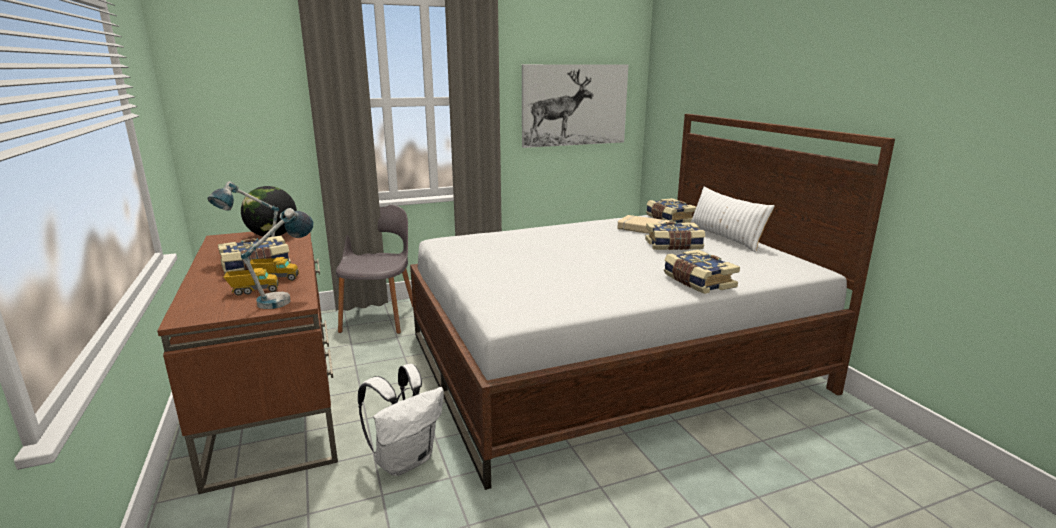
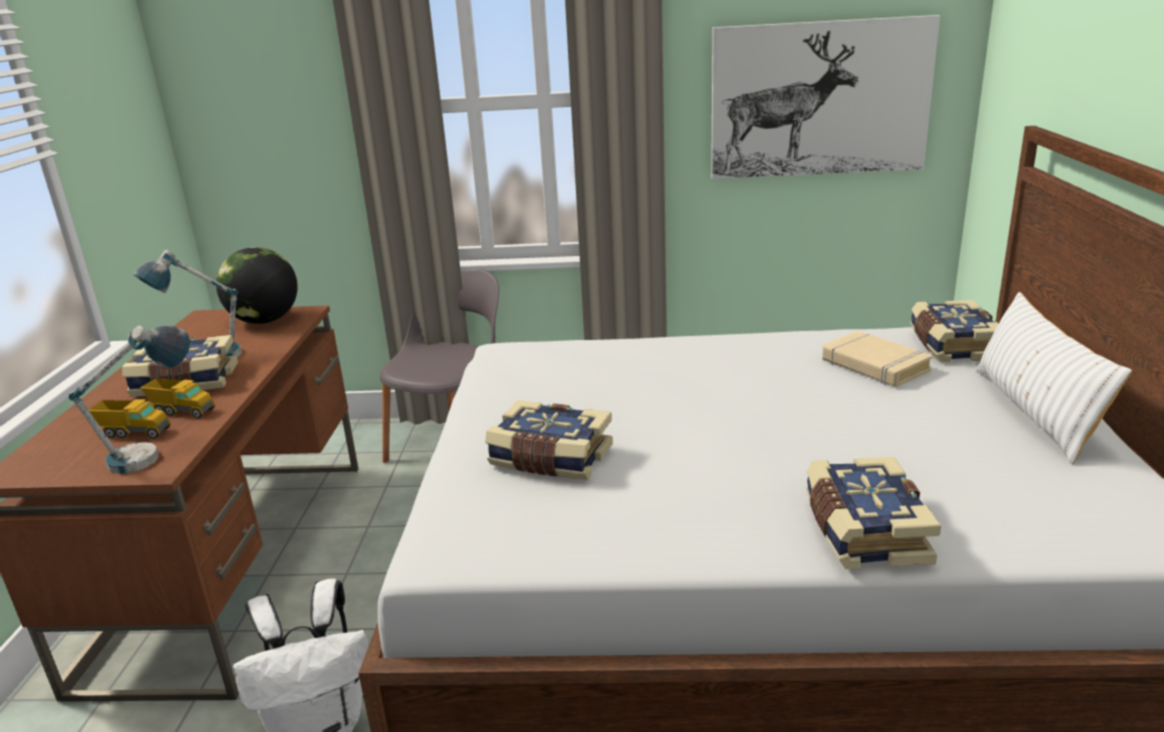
camera: 25 degrees right, 5 degrees up
book [645,222,705,250] -> book moved to [485,400,613,480]

